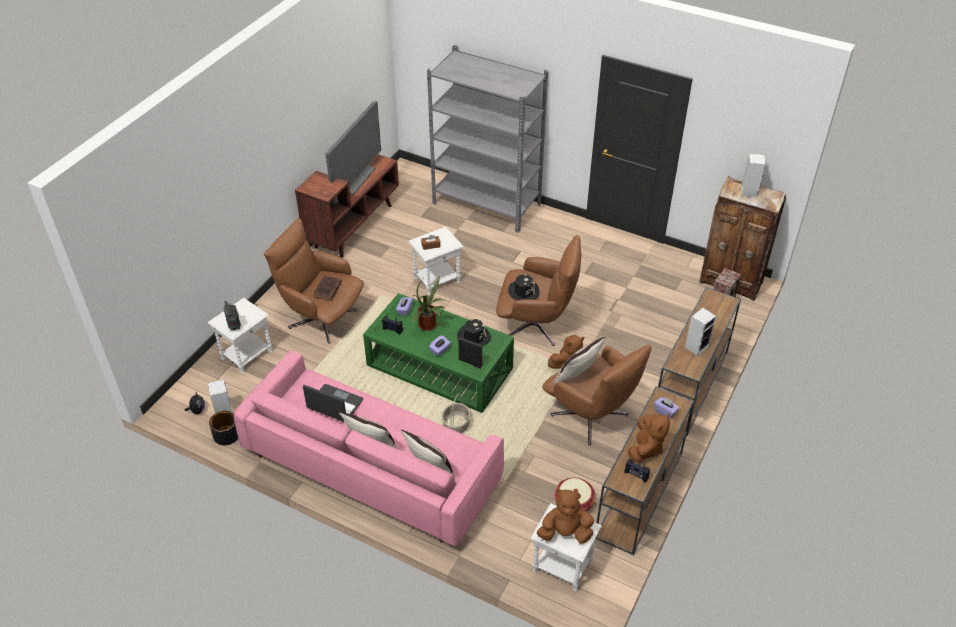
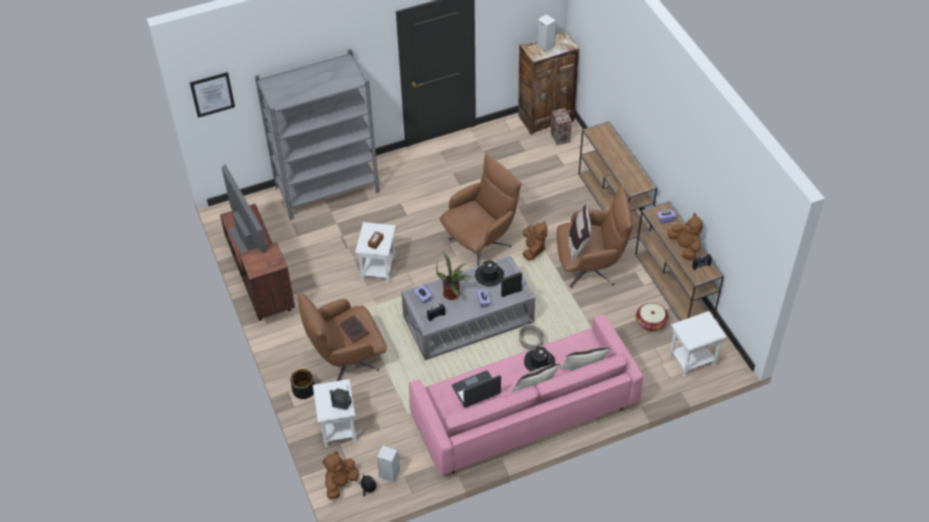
camera: 50 degrees left, 5 degrees up
black planter [209,411,238,445] -> black planter moved to [290,369,315,399]
green coffee table [363,293,514,413] -> grey coffee table [401,255,535,360]
black hat [508,274,540,300] -> black hat moved to [524,346,555,372]
brown plush toy [537,489,594,544] -> brown plush toy moved to [322,451,359,500]
speaker [685,308,716,356] -> none
none -> picture [190,72,235,118]

